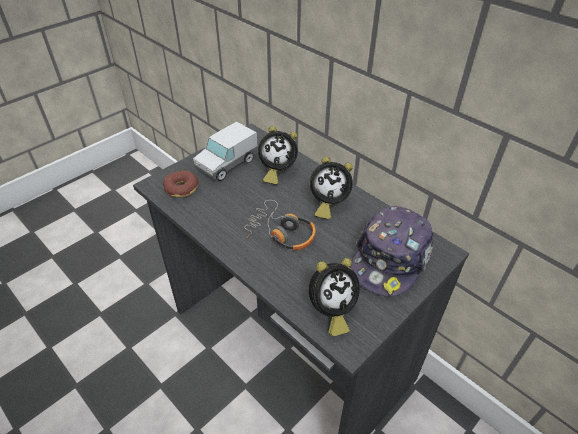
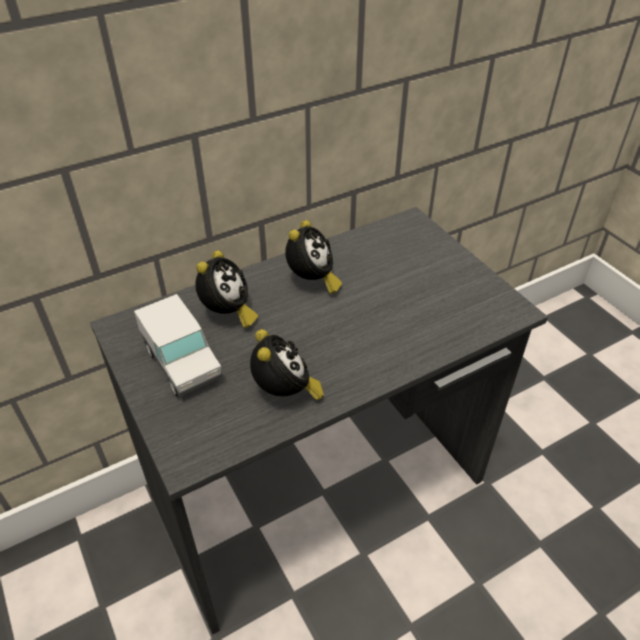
camera: 75 degrees left, 0 degrees up
donut [163,170,199,197] -> none
headphones [244,200,316,251] -> none
alarm clock [309,258,360,336] -> alarm clock moved to [250,329,324,401]
cap [351,206,434,297] -> none

